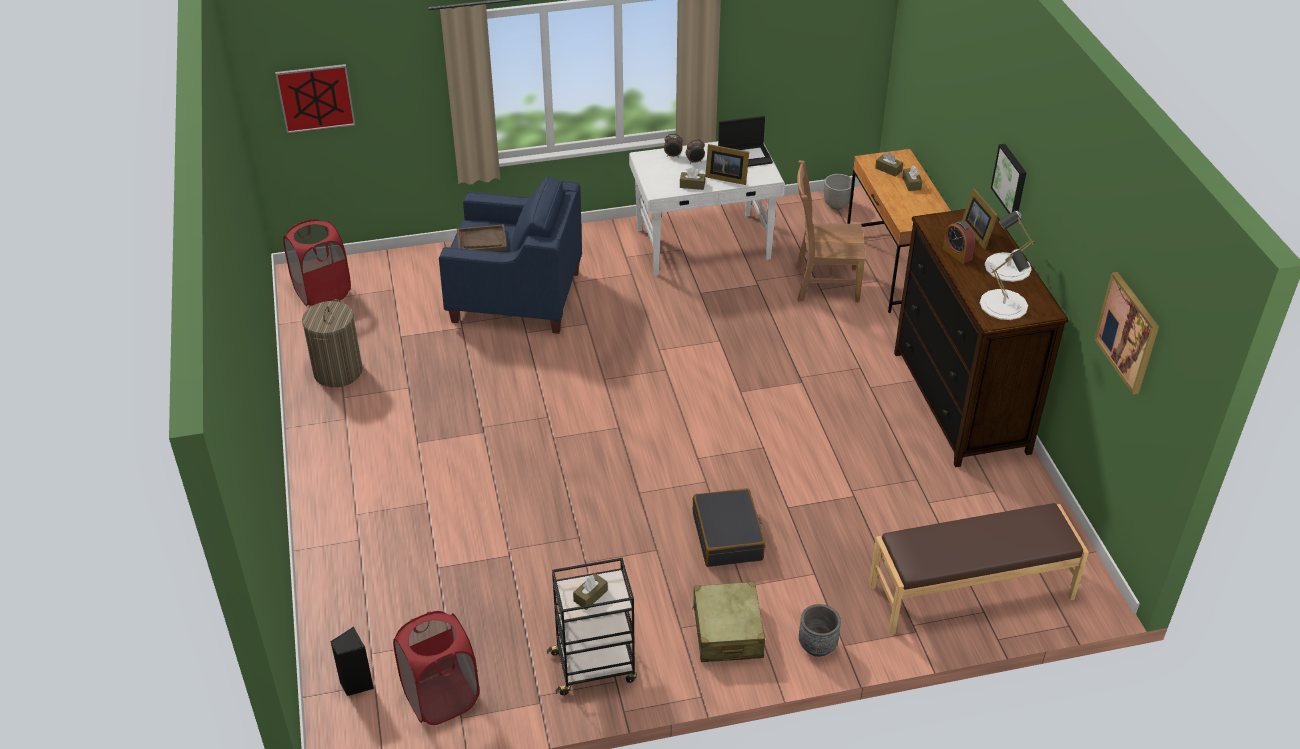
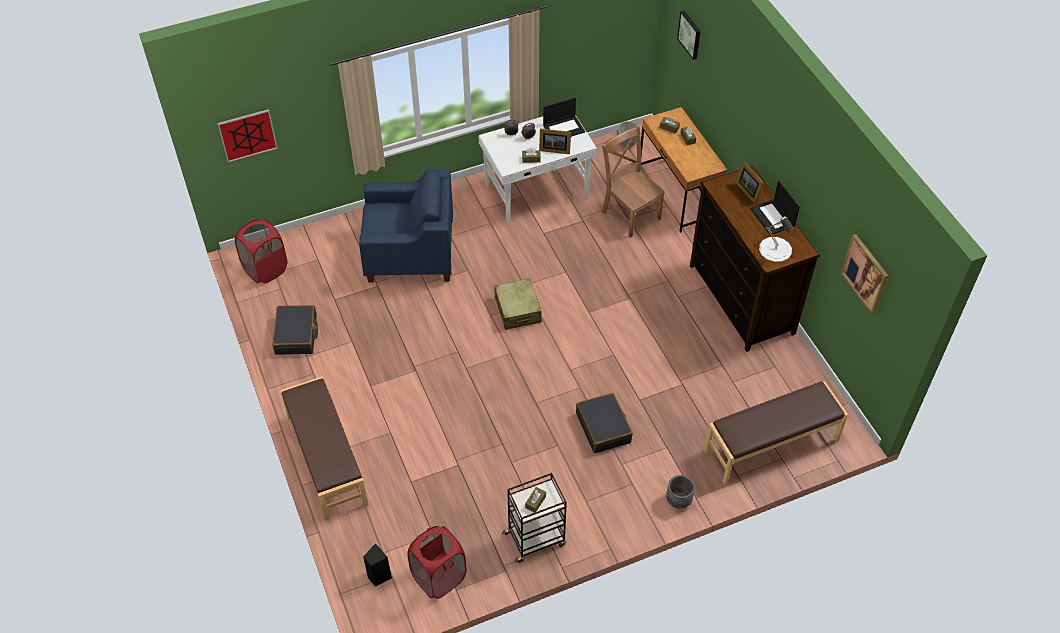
camera: 10 degrees left, 10 degrees up
laundry basket [302,299,363,387] -> black suitcase [272,305,318,355]
brown tray [457,224,507,252] -> none
beige suitcase [692,582,765,662] -> beige suitcase moved to [494,278,542,330]
brown chair [796,160,866,303] -> brown chair turned 60 degrees clockwise [602,125,665,238]
alarm clock [943,221,975,264] -> none
white table lamp [985,211,1034,282] -> laptop [750,181,800,235]
picture [991,144,1026,214] -> picture moved to [677,11,701,60]
none -> brown bench [280,376,369,521]

